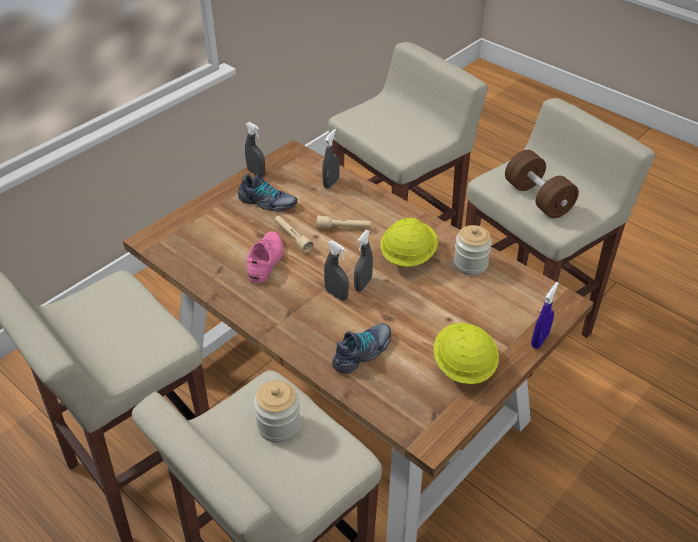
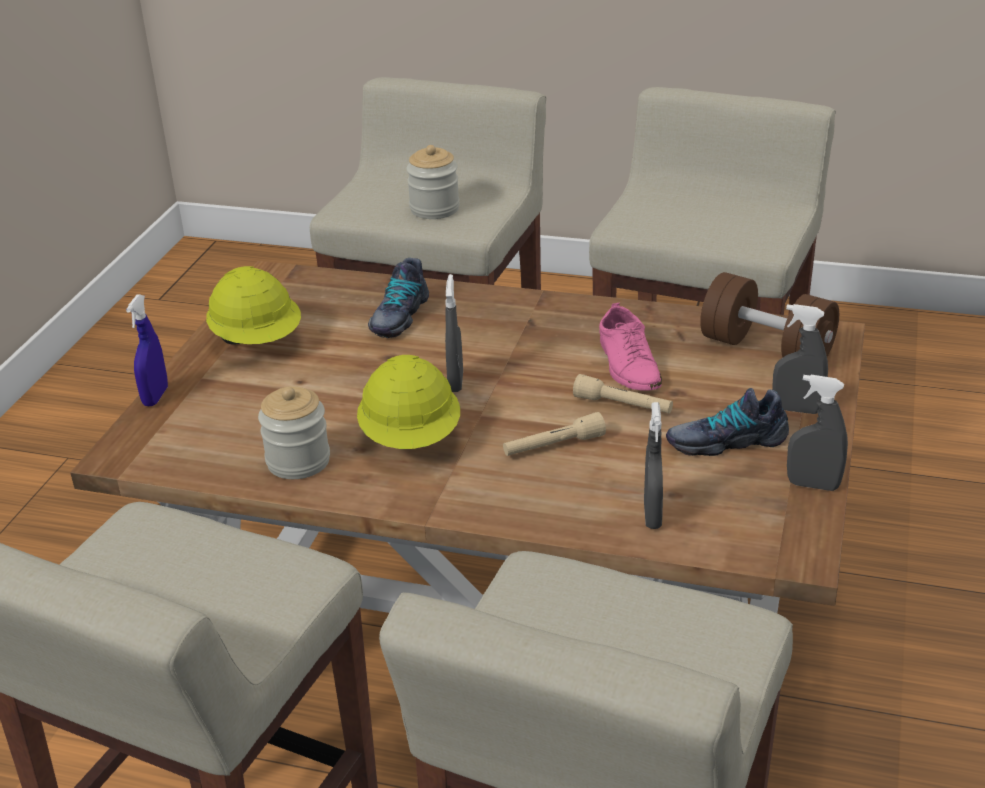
camera: 155 degrees right, 10 degrees down
grey spray bottle [324,240,349,301] -> grey spray bottle moved to [772,304,828,414]
brown dumbbell [505,150,579,218] -> brown dumbbell moved to [700,272,839,357]

